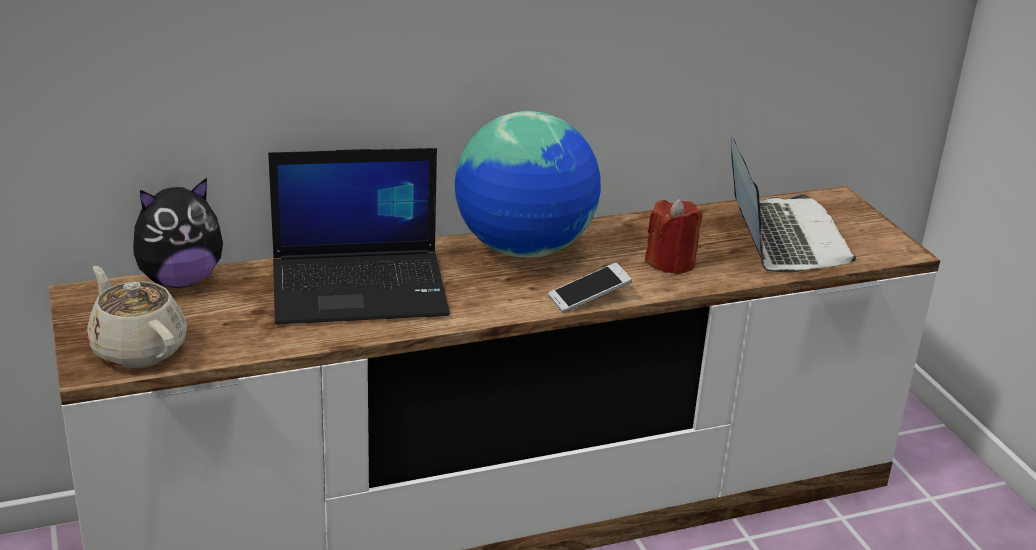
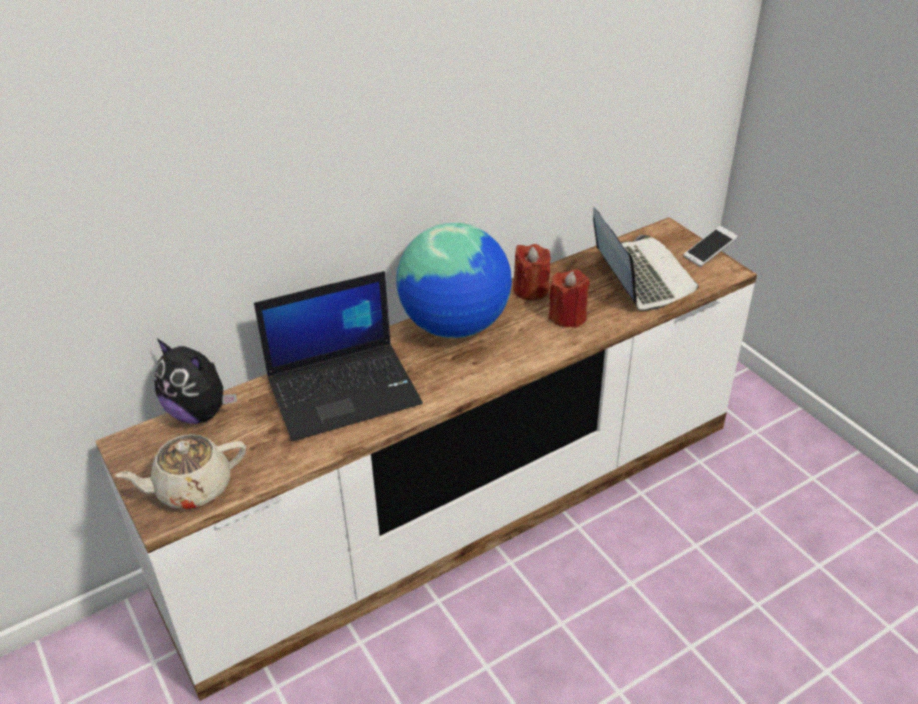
camera: 10 degrees left, 10 degrees up
beige teapot [86,266,187,368] -> beige teapot turned 60 degrees counterclockwise [115,434,246,509]
plush toy [133,178,223,288] -> plush toy turned 75 degrees clockwise [154,339,237,424]
phone [548,263,632,313] -> phone moved to [683,226,738,267]
none -> red candle [513,244,551,301]

